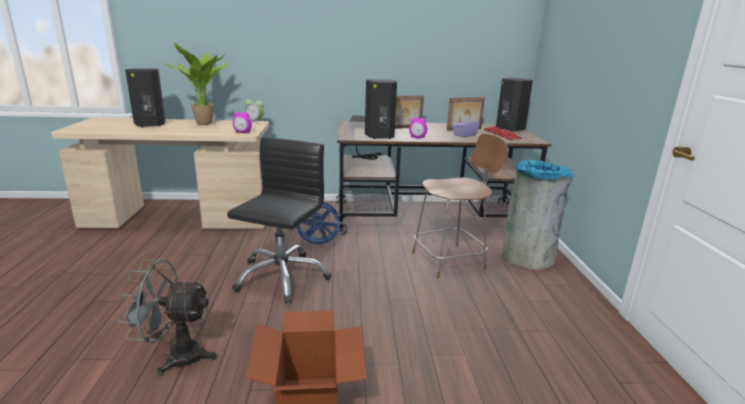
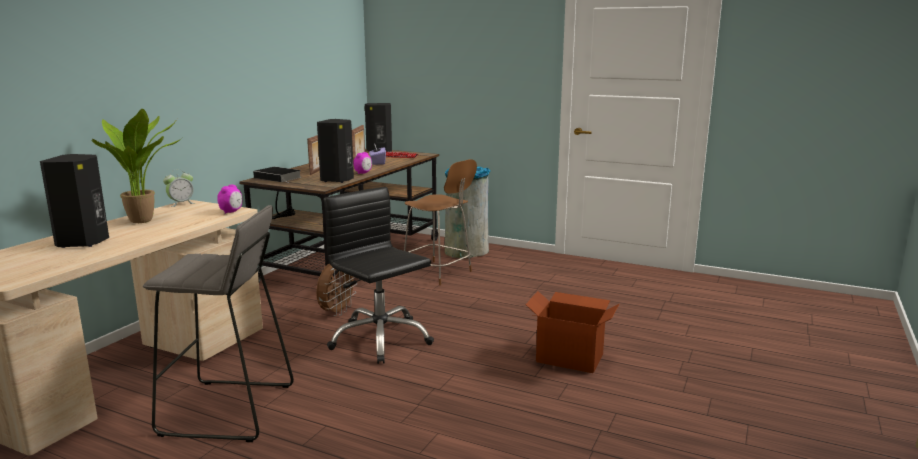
camera: 60 degrees left, 5 degrees down
grey fan [118,260,217,376] -> none
blue fan [294,202,343,248] -> brown fan [316,263,358,316]
brown chair [412,133,508,279] -> brown chair turned 120 degrees clockwise [402,159,477,286]
none -> grey stool [143,205,294,442]

